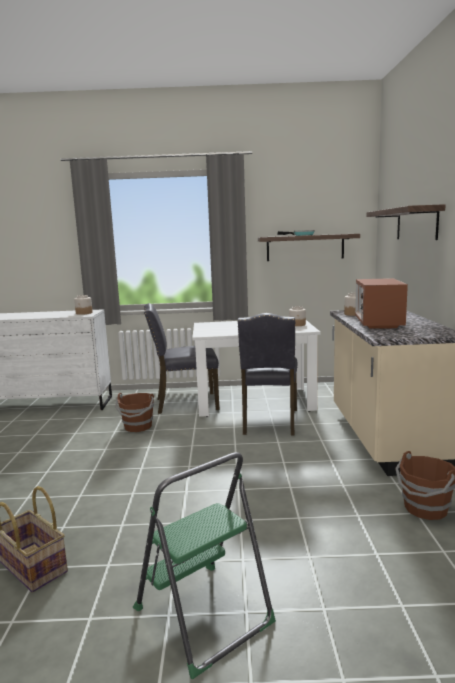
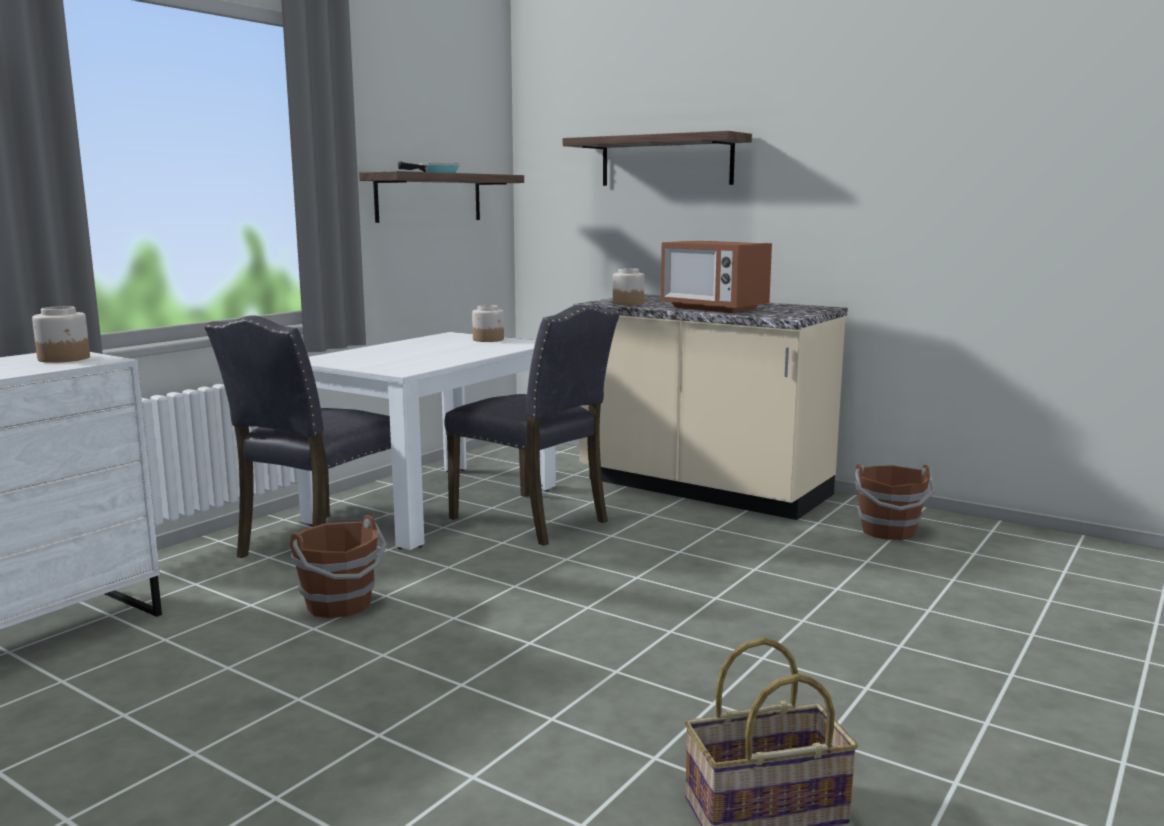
camera: 55 degrees left, 0 degrees up
green step ladder [133,452,276,679] -> none

